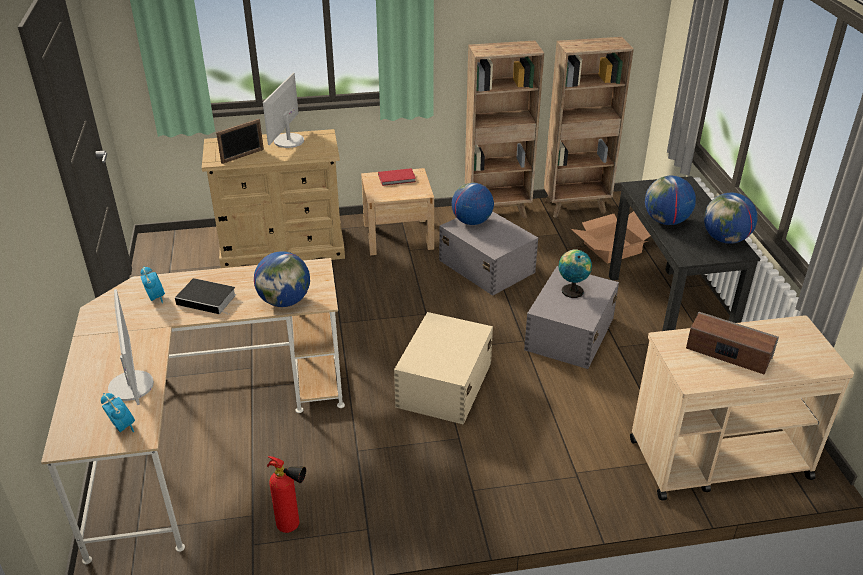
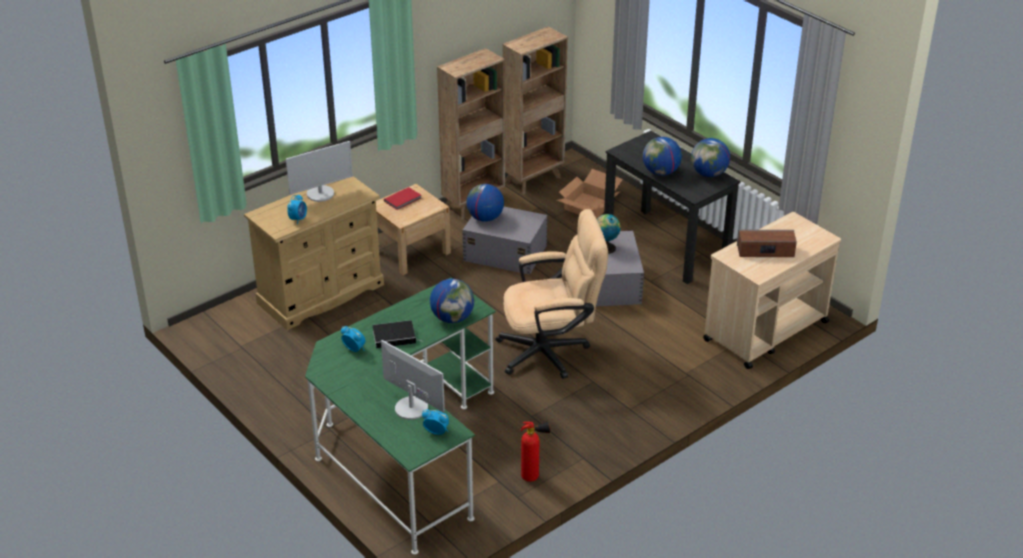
camera: 30 degrees left, 0 degrees up
beige desk [41,258,345,564] -> green desk [305,278,496,555]
picture frame [216,119,264,164] -> alarm clock [287,194,307,225]
monitor [263,73,304,148] -> monitor turned 105 degrees counterclockwise [286,141,353,202]
beige storage box [394,312,493,425] -> beige office chair [496,209,608,379]

